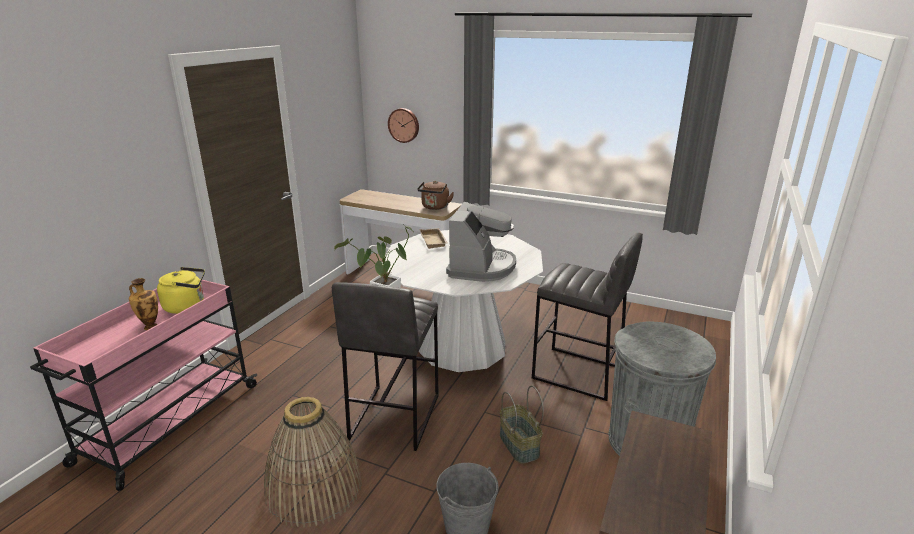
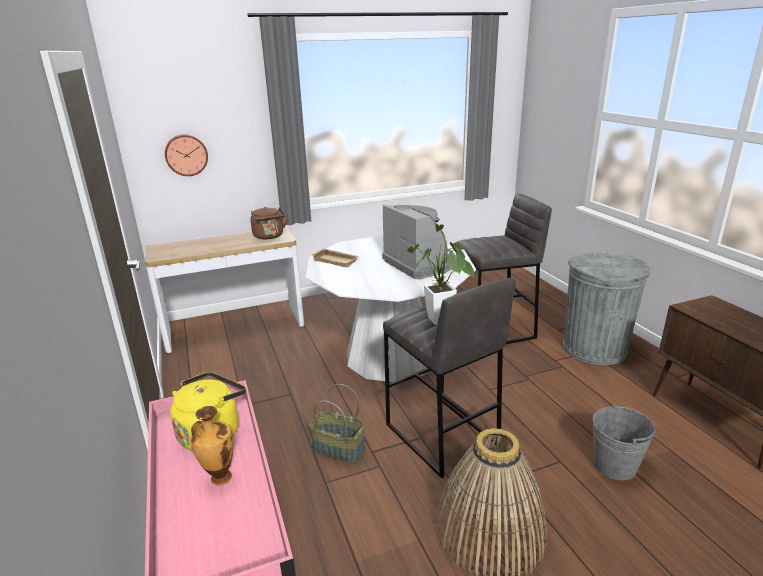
camera: 45 degrees left, 0 degrees up
basket [500,385,544,463] -> basket moved to [308,384,365,463]

